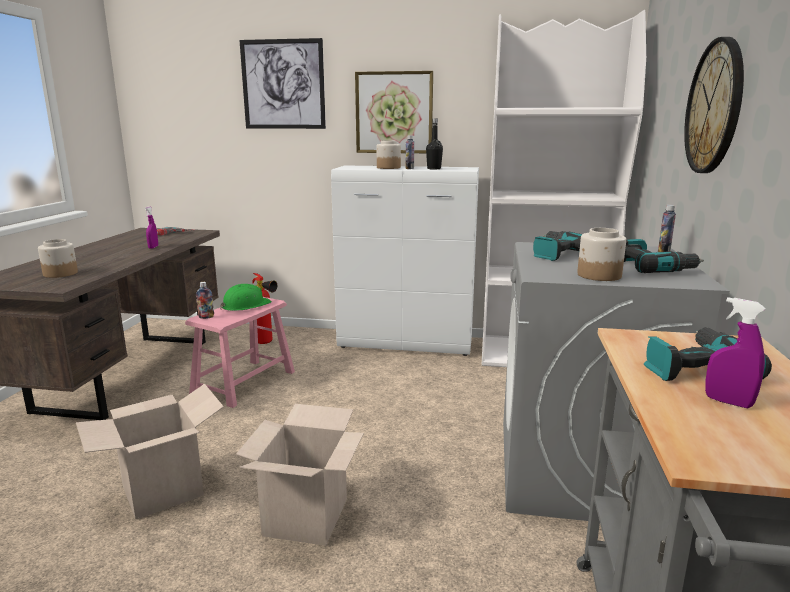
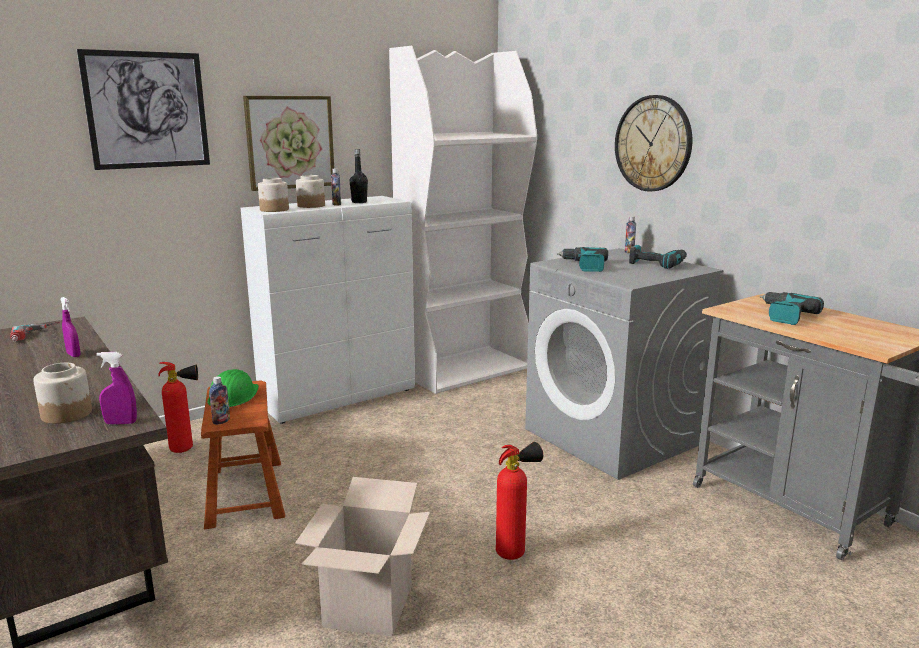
camera: 45 degrees left, 0 degrees up
pink stool [185,297,295,408] -> brown stool [201,380,285,529]
cardboard box [236,404,364,546] -> fire extinguisher [496,442,543,560]
jar [577,228,626,281] -> jar moved to [258,178,289,212]
purple spray bottle [705,297,765,408] -> purple spray bottle moved to [96,352,137,425]

